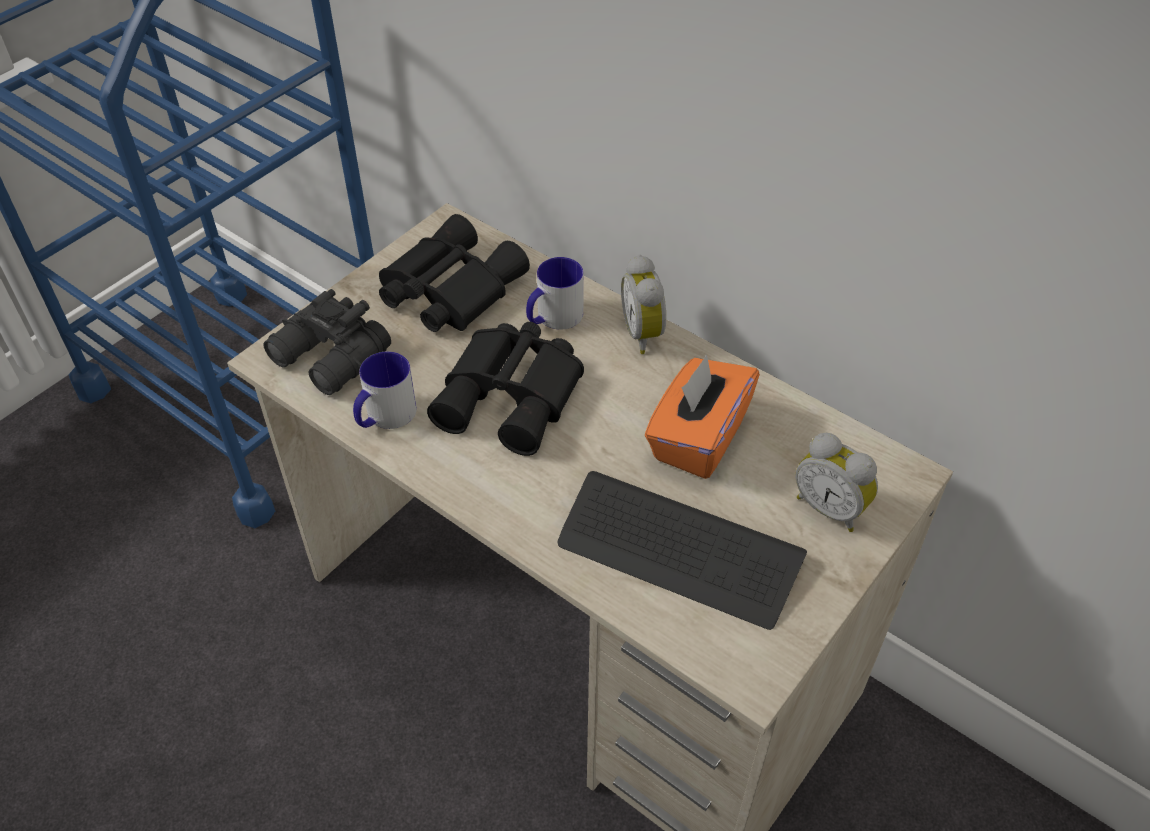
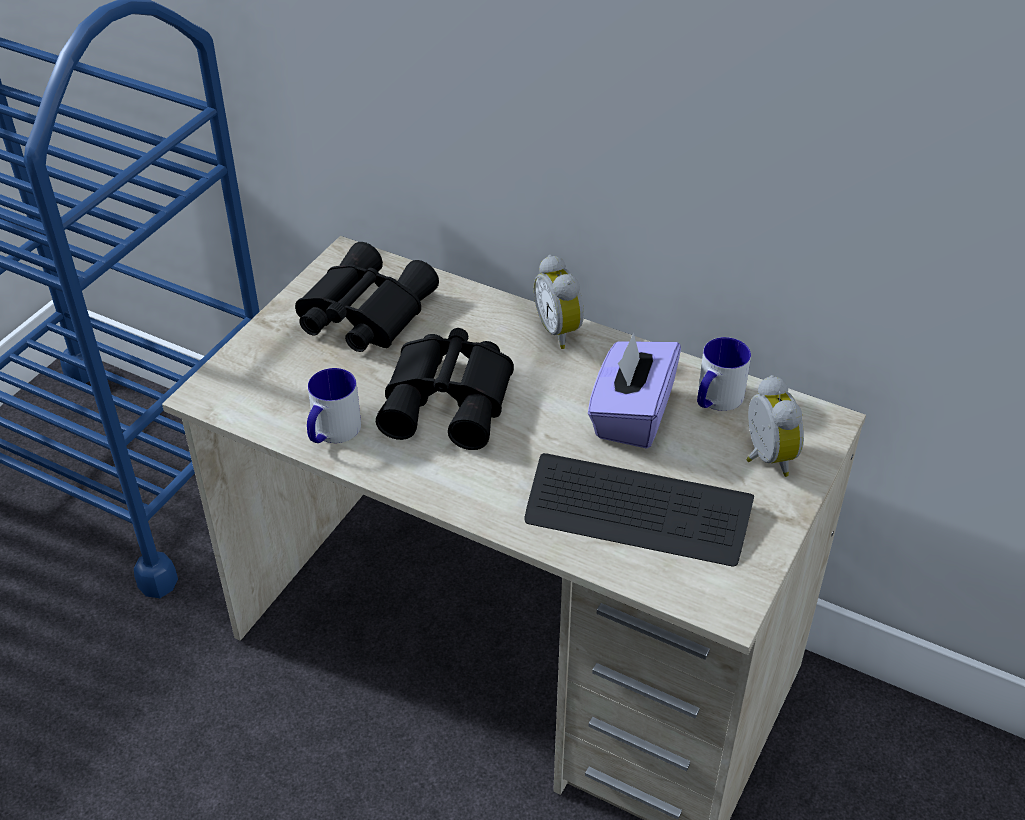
camera: 10 degrees left, 5 degrees down
black binoculars [263,289,391,395] -> none
mug [526,257,584,330] -> mug moved to [697,337,751,411]
orange tissue box [645,354,760,479] -> purple tissue box [588,332,681,449]
alarm clock [795,433,878,532] -> alarm clock turned 135 degrees counterclockwise [746,375,804,477]

